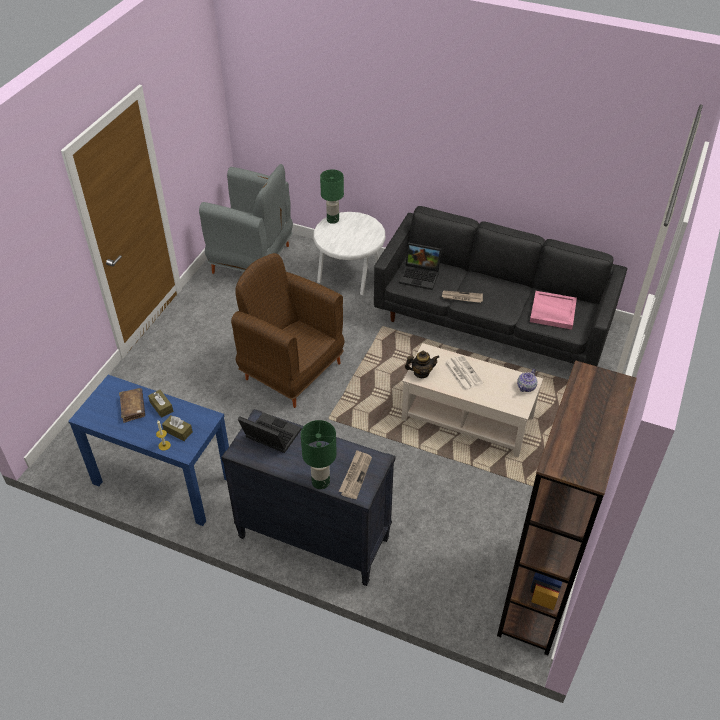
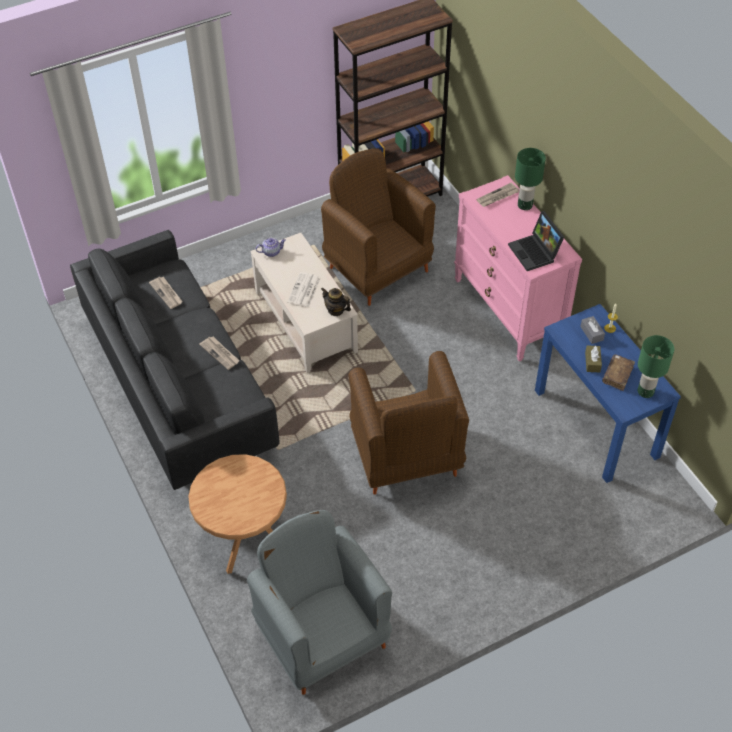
camera: 140 degrees left, 5 degrees up
brown tissue box [162,415,193,441] -> grey tissue box [580,316,605,344]
black dresser [222,409,395,586] -> pink dresser [454,175,582,362]
white side table [313,212,385,295] -> brown side table [188,454,287,574]
green table lamp [320,169,344,224] -> green table lamp moved to [638,335,674,398]
laptop [399,243,442,290] -> none
pink tray [530,291,577,330] -> newspaper [149,277,183,309]
none -> brown armchair [321,148,436,306]

